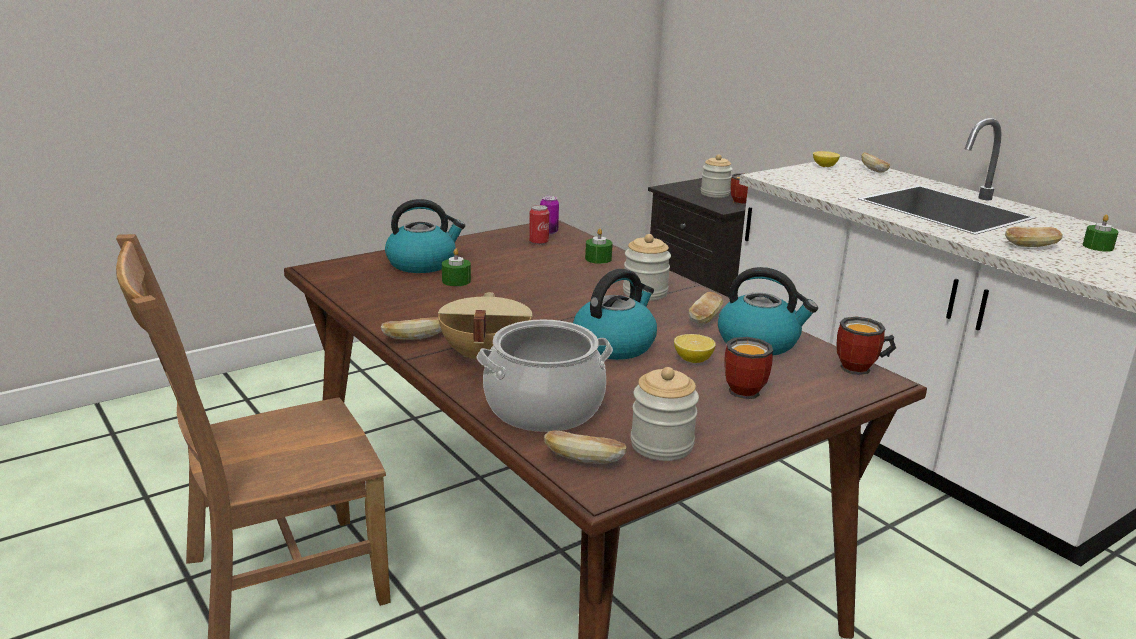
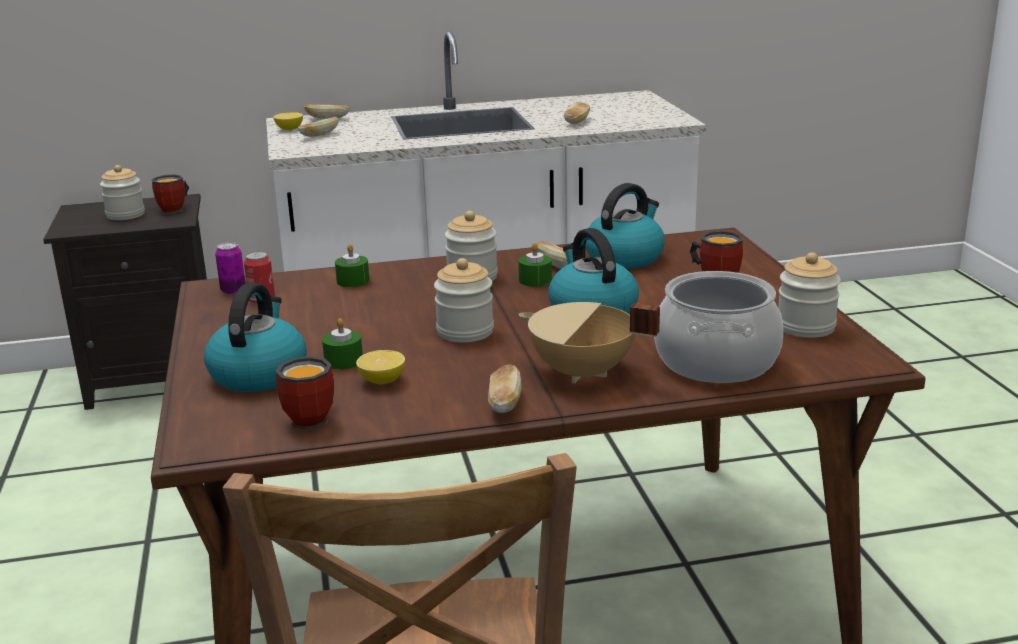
camera: 65 degrees left, 0 degrees up
bread [544,430,627,464] -> bread moved to [298,116,339,137]
lemon [674,334,716,363] -> lemon moved to [356,350,405,384]
mug [837,317,896,375] -> mug moved to [275,356,334,431]
green candle [1083,215,1119,252] -> green candle moved to [518,243,552,287]
none -> jar [434,258,494,343]

